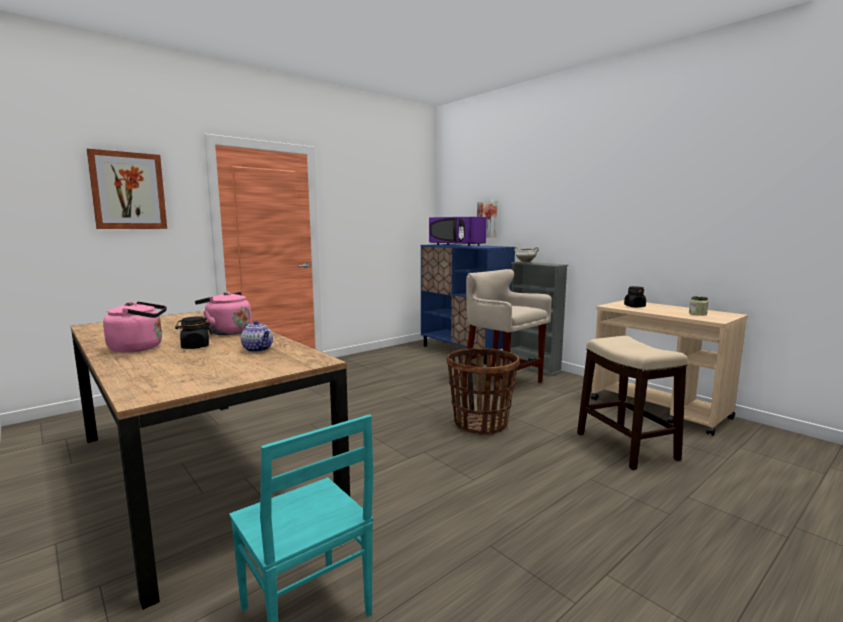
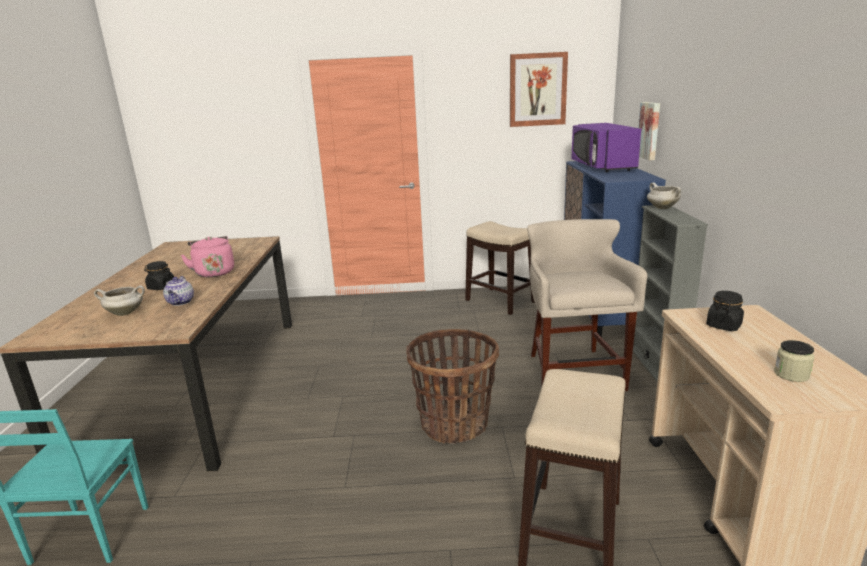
camera: 40 degrees right, 10 degrees up
picture [87,149,167,229] -> picture moved to [510,52,568,127]
pink kettle [103,302,167,353] -> none
none -> white cooking pot [94,285,145,316]
none -> stool [465,221,535,315]

